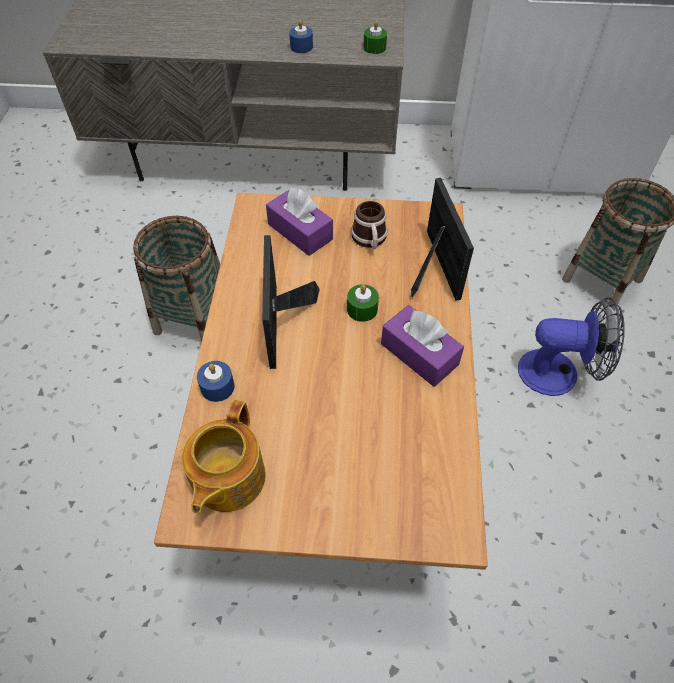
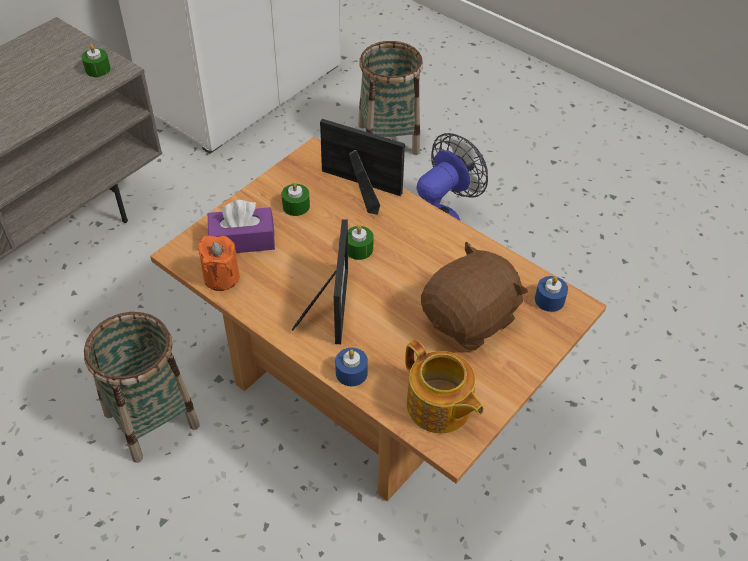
camera: 55 degrees left, 5 degrees down
picture frame [262,235,320,369] -> picture frame turned 120 degrees counterclockwise [292,219,348,344]
blue candle [289,19,313,53] -> blue candle moved to [535,276,568,312]
mug [351,201,387,249] -> green candle [281,182,310,216]
purple tissue box [381,305,464,387] -> none
none -> orange candle [197,236,240,291]
none -> brown plush toy [421,242,528,350]

